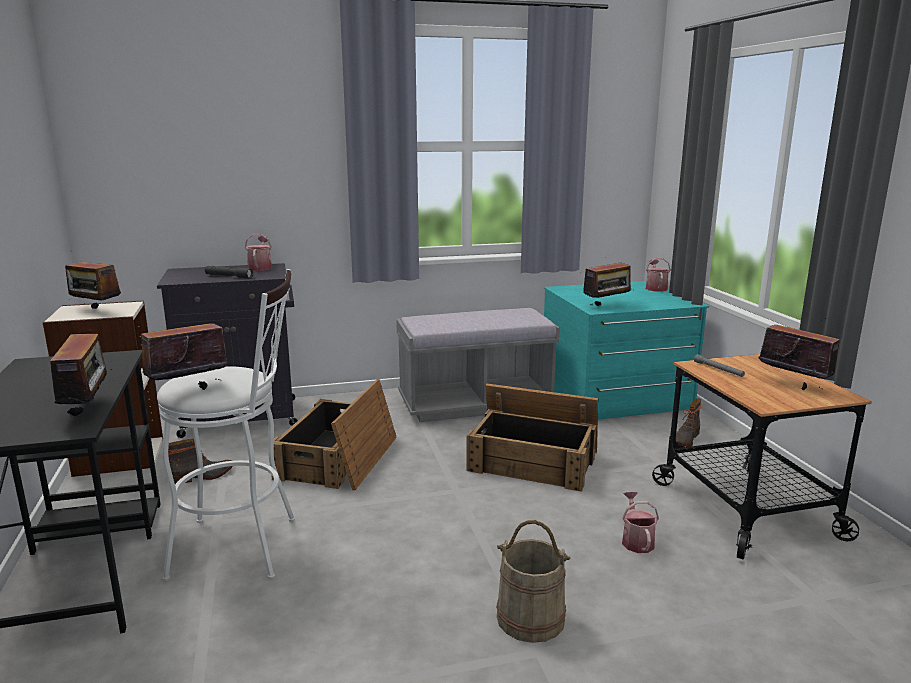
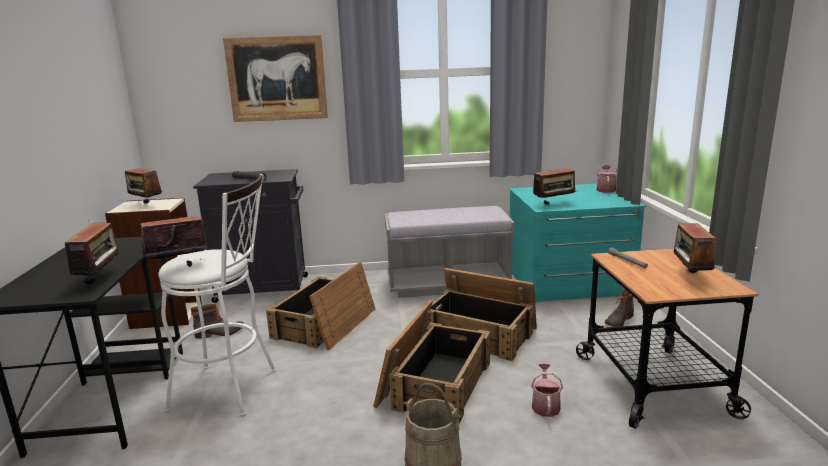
camera: 10 degrees right, 0 degrees up
watering can [245,234,272,271] -> none
radio [759,318,840,390] -> radio turned 135 degrees counterclockwise [674,212,716,273]
none -> picture [223,35,328,122]
none -> crate [373,300,490,424]

